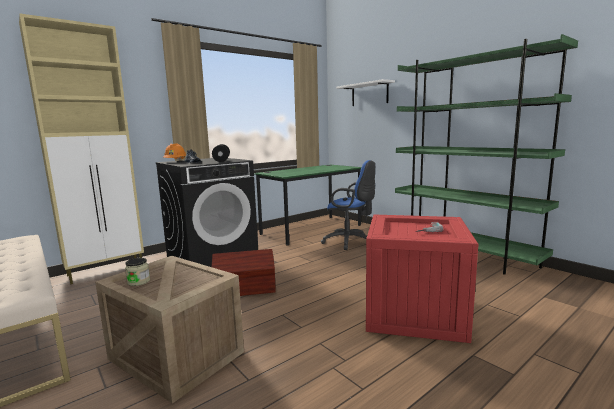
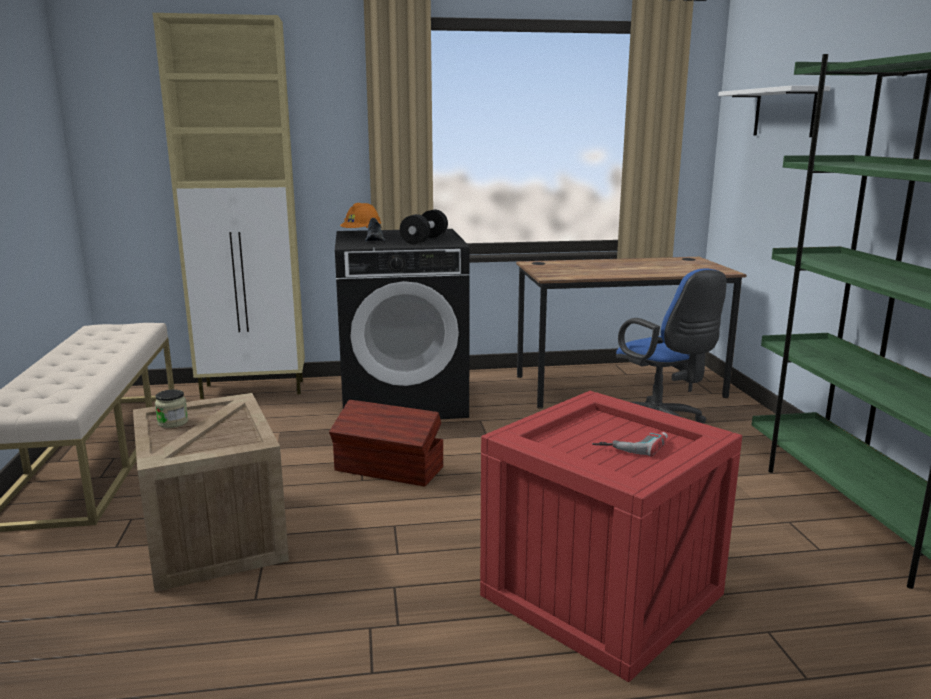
camera: 30 degrees right, 5 degrees up
green desk [254,165,361,246] -> brown desk [516,257,746,409]

